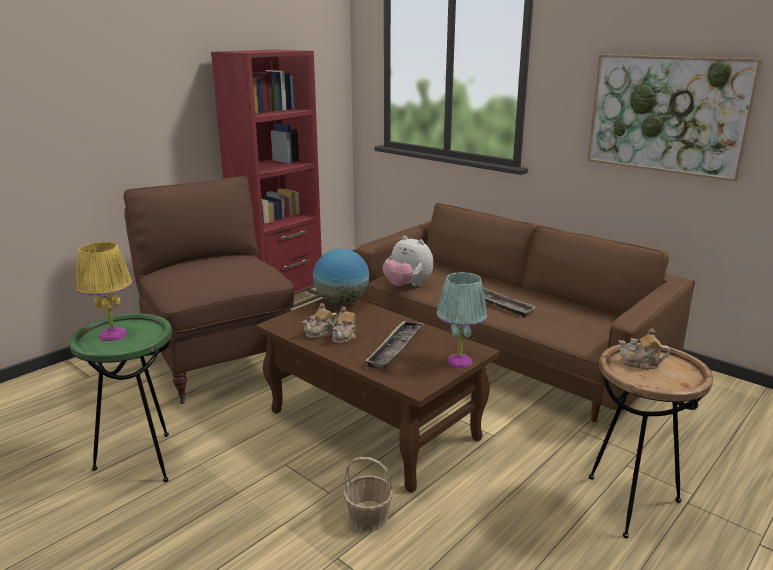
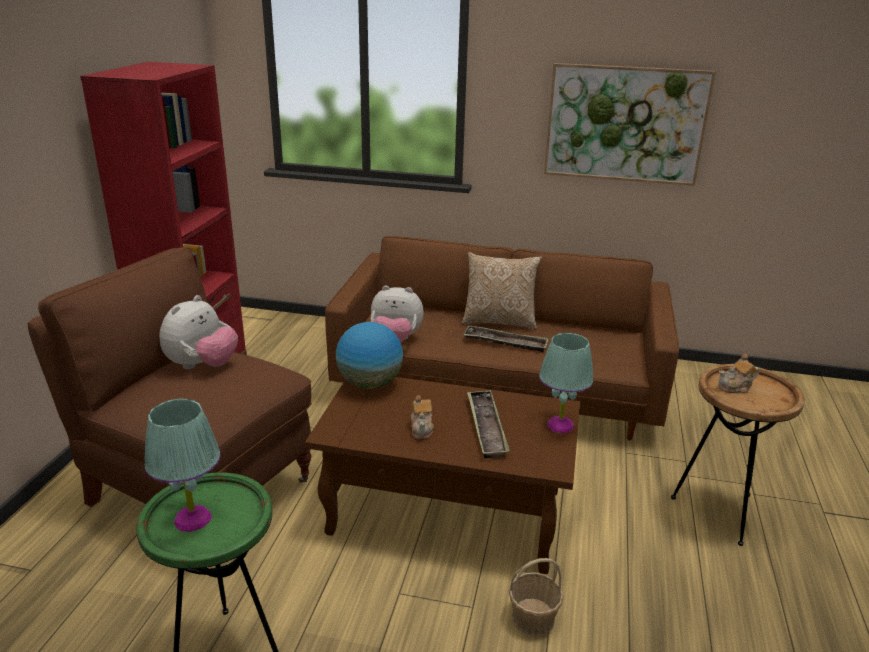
camera: 30 degrees left, 5 degrees up
yellow table lamp [76,242,132,341] -> turquoise table lamp [144,399,220,532]
teapot [302,303,338,339] -> none
none -> plush toy [159,295,238,370]
none -> pillow [462,252,542,330]

